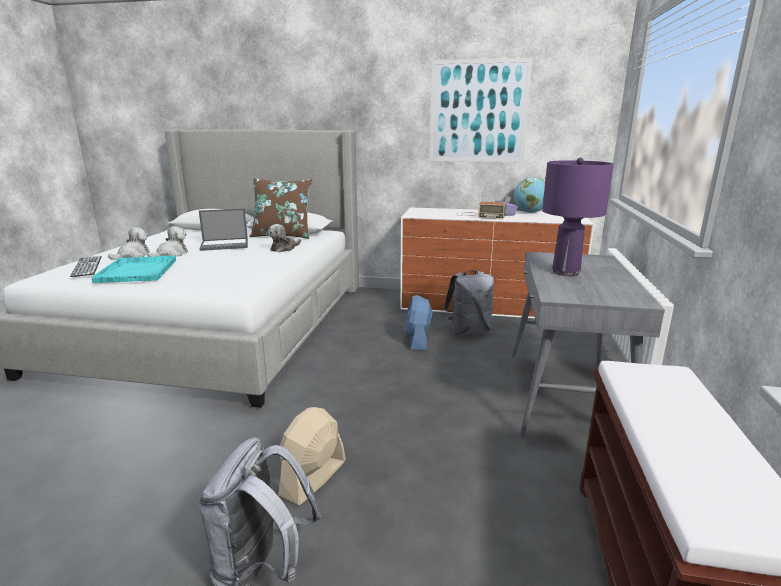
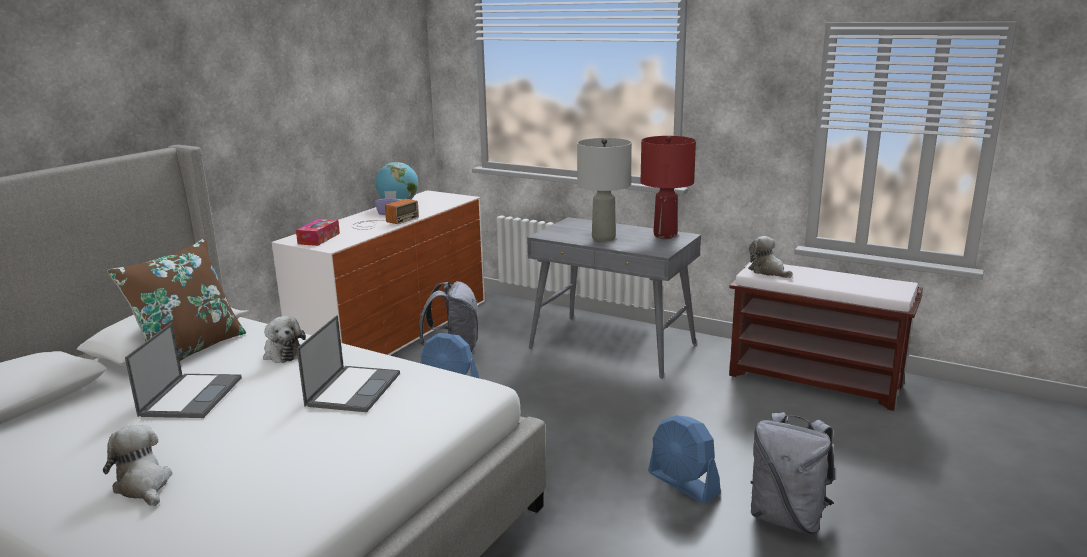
camera: 70 degrees left, 0 degrees up
keyboard [70,256,102,277] -> none
turquoise tray [92,255,176,283] -> none
plush toy [147,226,188,257] -> plush toy moved to [748,236,792,278]
beige fan [278,407,346,505] -> blue fan [648,415,721,504]
picture [429,58,533,162] -> none
purple table lamp [542,158,614,276] -> grey table lamp [577,138,632,242]
none -> tissue box [296,219,340,246]
none -> laptop [297,315,400,412]
none -> red table lamp [640,136,696,239]

